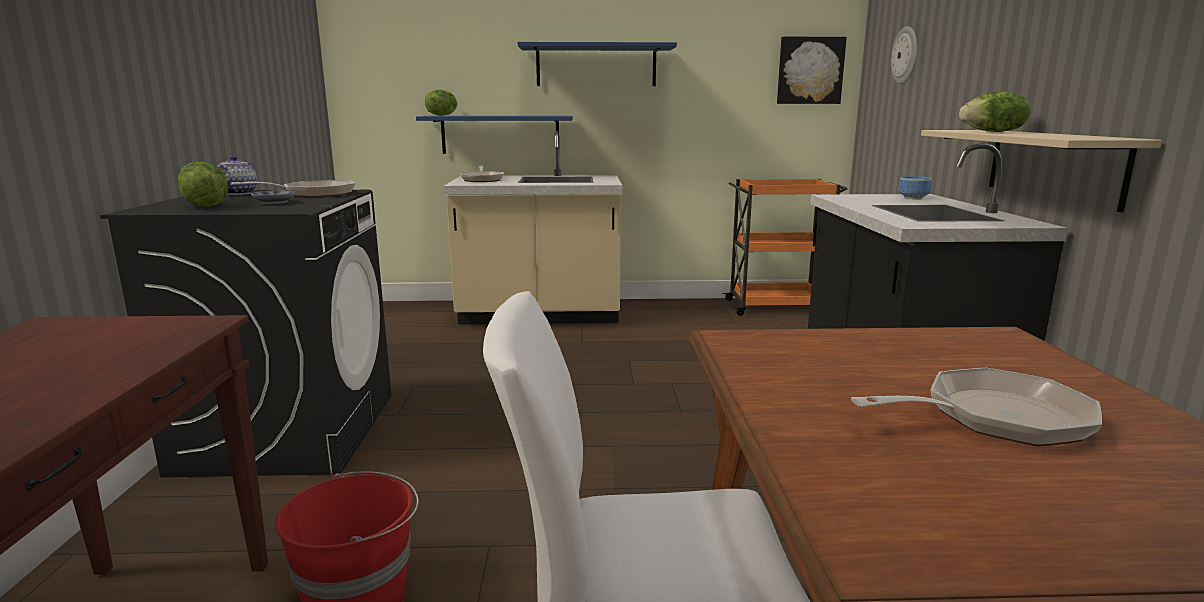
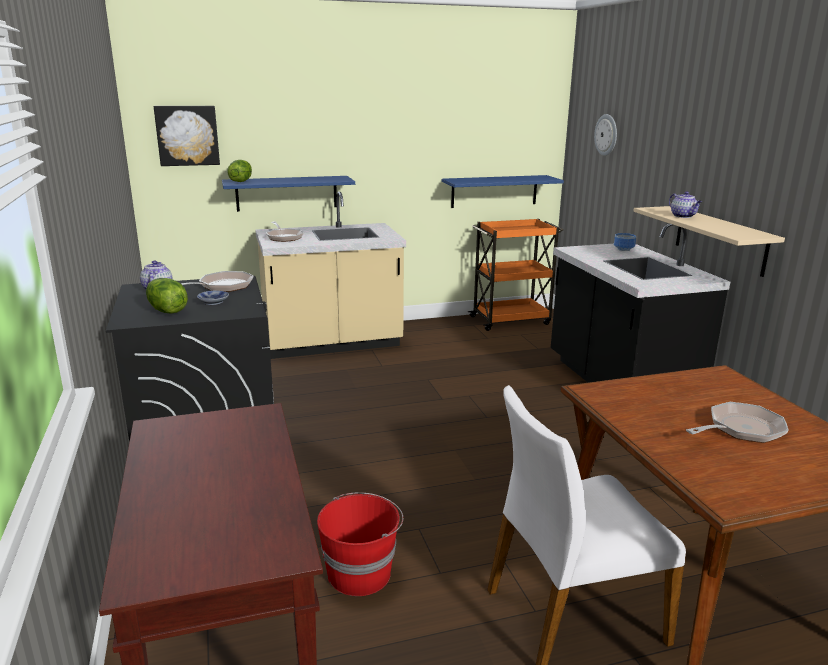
camera: 15 degrees left, 5 degrees up
blue shelf [518,42,677,86] -> blue shelf moved to [442,175,564,208]
picture [777,37,847,104] -> picture moved to [154,106,220,166]
lettuce [959,91,1031,132] -> teapot [669,191,702,218]

